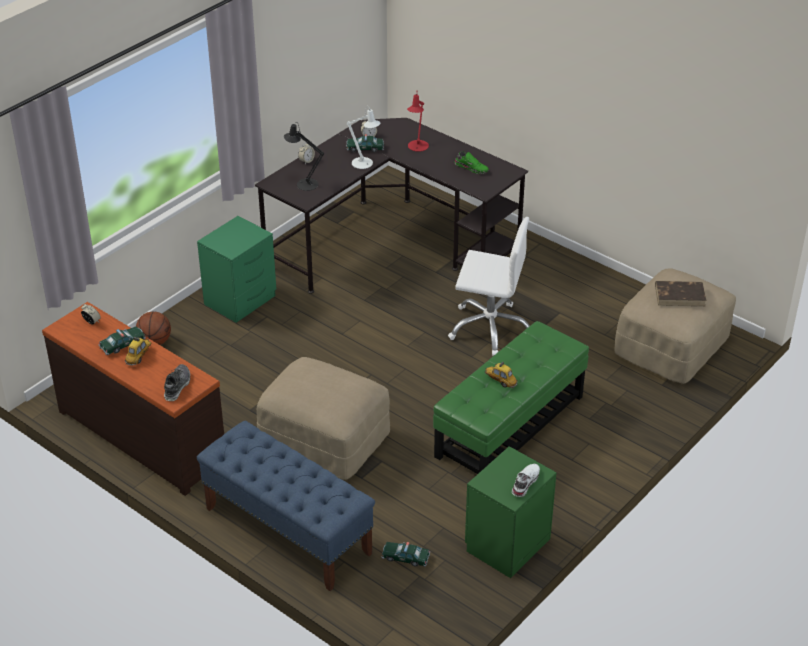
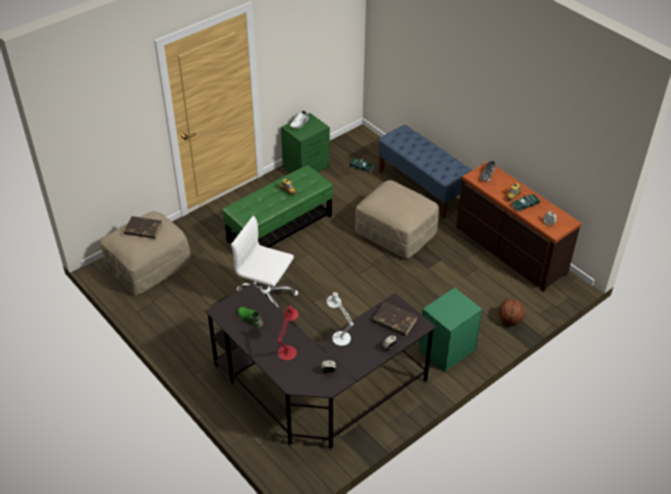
camera: 170 degrees left, 5 degrees up
black table lamp [284,122,324,191] -> brown book [372,302,417,336]
toy car [346,134,384,152] -> none

